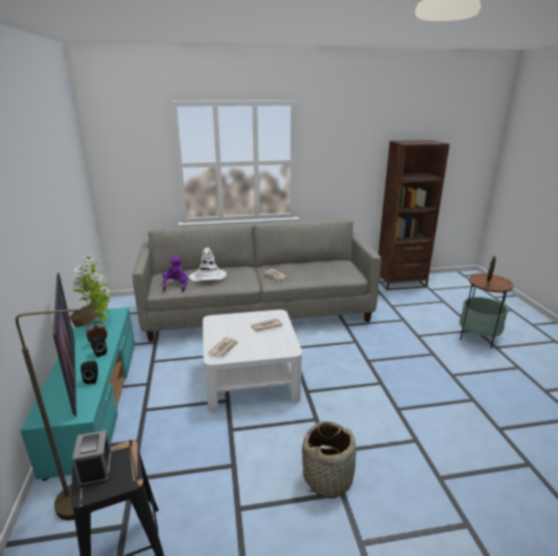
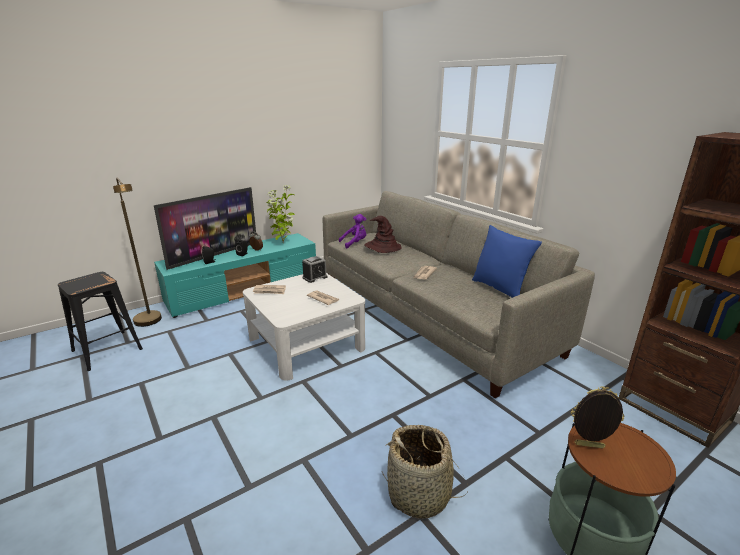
camera: 65 degrees right, 0 degrees up
alarm clock [72,430,112,488] -> alarm clock moved to [302,256,328,283]
white hat [189,248,227,282] -> brown hat [364,216,402,253]
basket [302,421,356,499] -> basket moved to [382,425,468,519]
none -> blue pillow [472,225,542,298]

